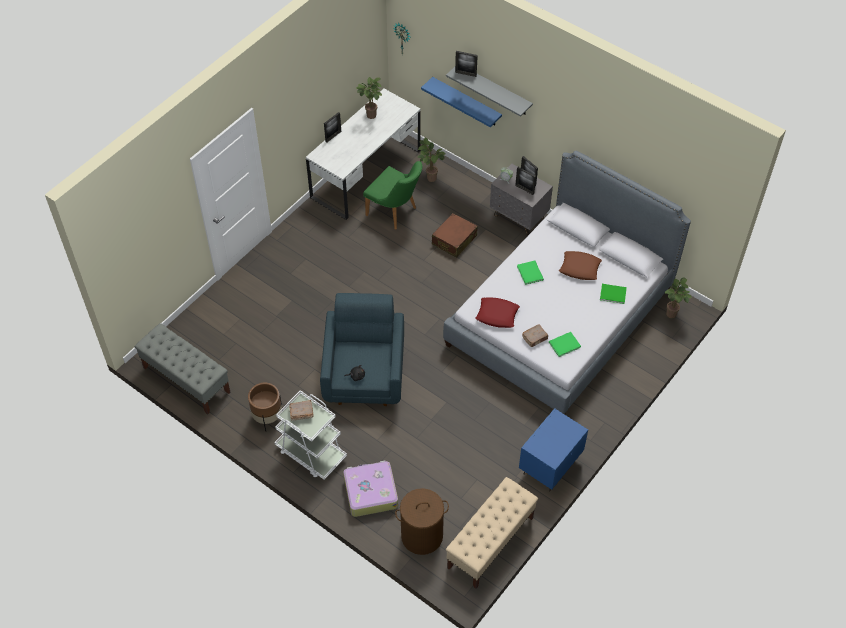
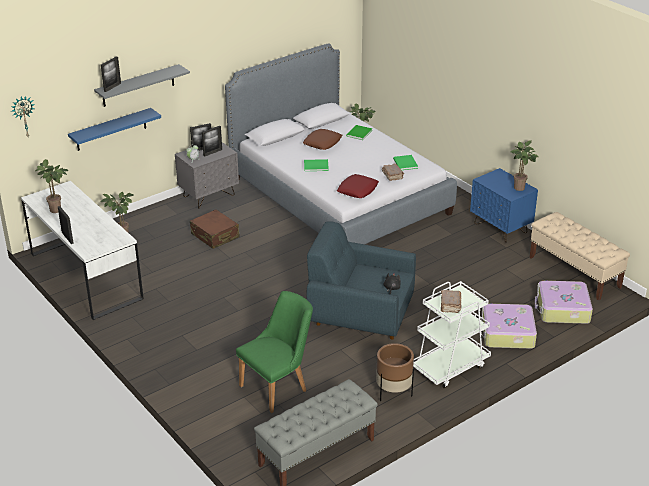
camera: 75 degrees left, 20 degrees down
green chair [363,161,422,230] -> green chair moved to [236,291,313,413]
brown laundry basket [395,488,449,555] -> suitcase [535,281,593,324]
none -> potted plant [510,141,539,191]

